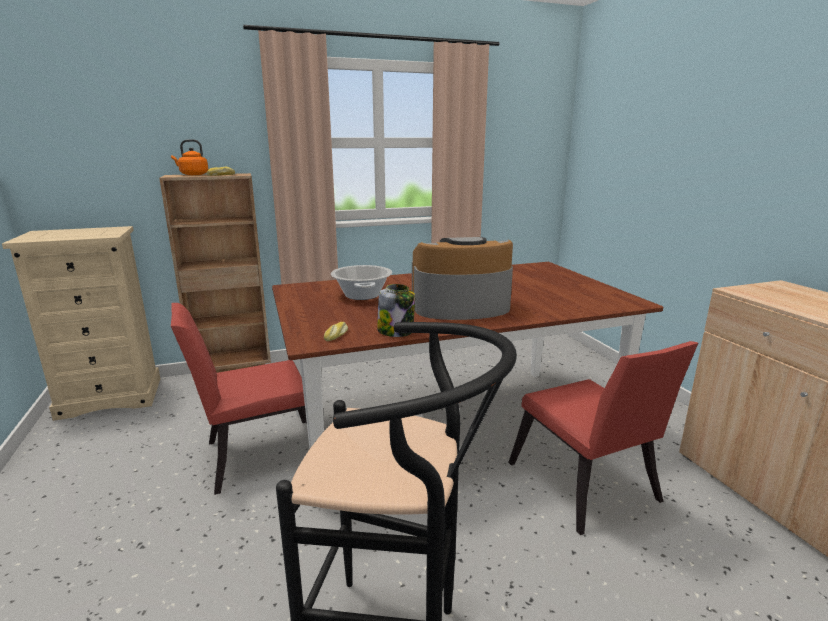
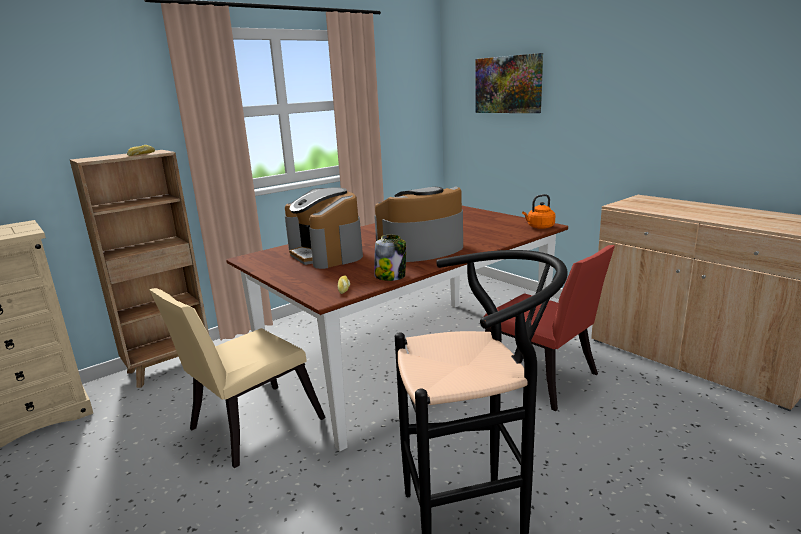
camera: 20 degrees left, 0 degrees up
orange kettle [171,139,208,175] -> orange kettle moved to [522,194,555,229]
red chair [171,303,307,495] -> beige chair [149,288,326,468]
cooking pot [331,265,392,300] -> coffee machine [285,187,363,269]
none -> picture [475,53,543,113]

